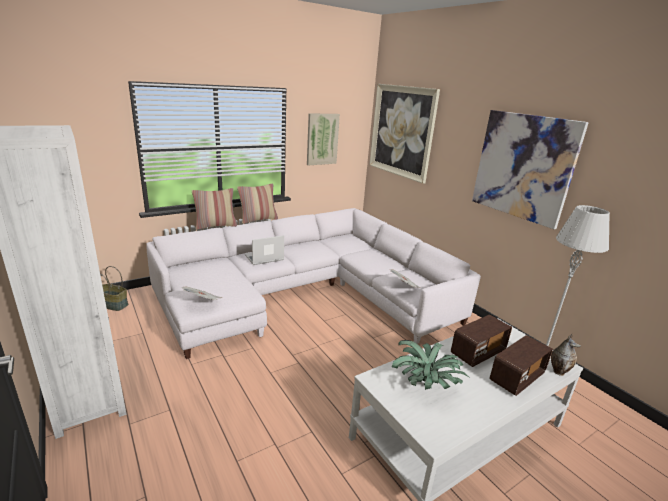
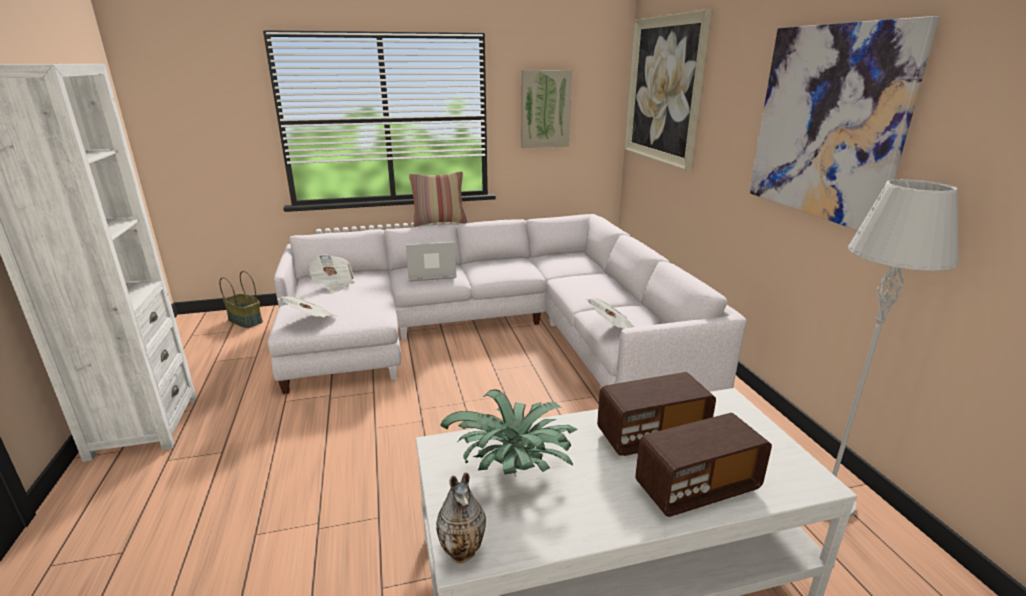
camera: 20 degrees right, 0 degrees up
pillow [192,188,237,230] -> none
vase [551,334,581,376] -> vase moved to [436,473,486,563]
none -> newspaper [309,254,355,293]

